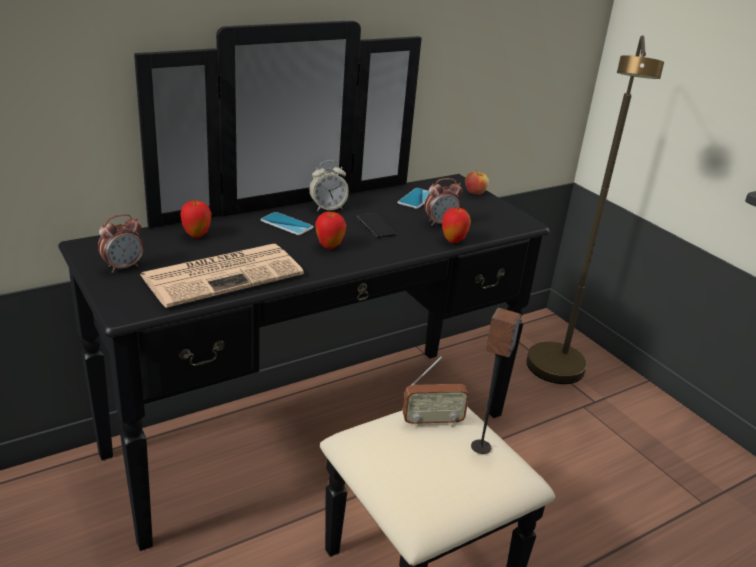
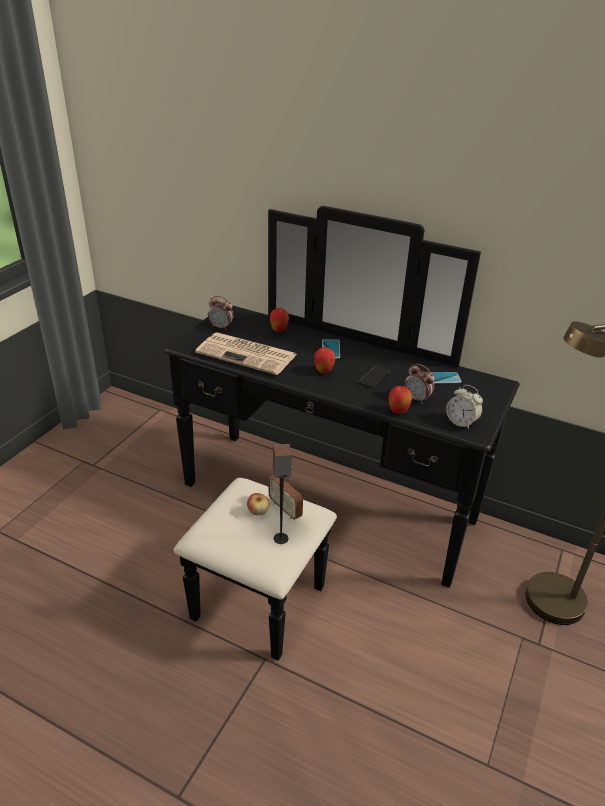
camera: 60 degrees right, 5 degrees up
alarm clock [309,160,349,211] -> alarm clock moved to [446,385,483,429]
apple [465,170,489,195] -> apple moved to [247,493,269,515]

